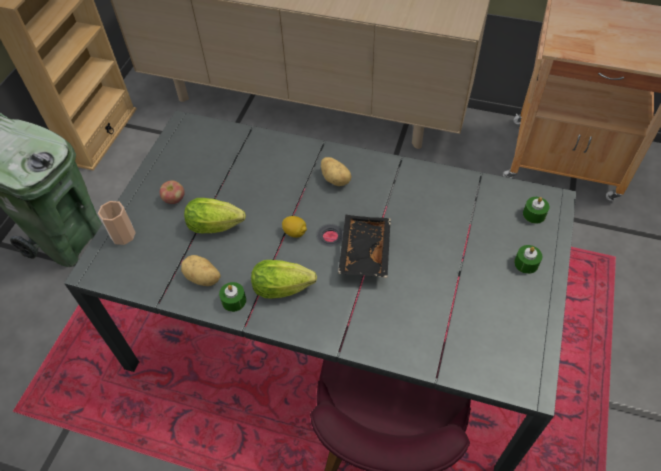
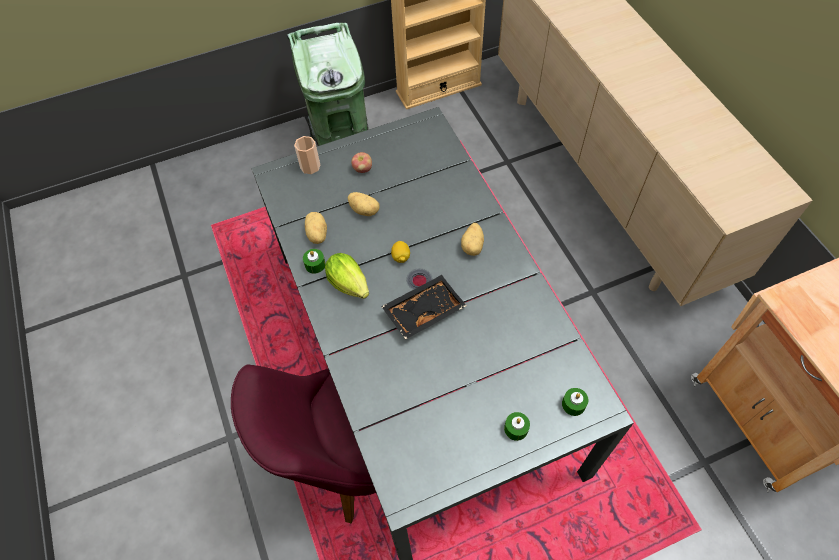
camera: 50 degrees right, 5 degrees up
lettuce [184,198,246,233] -> potato [348,192,380,216]

